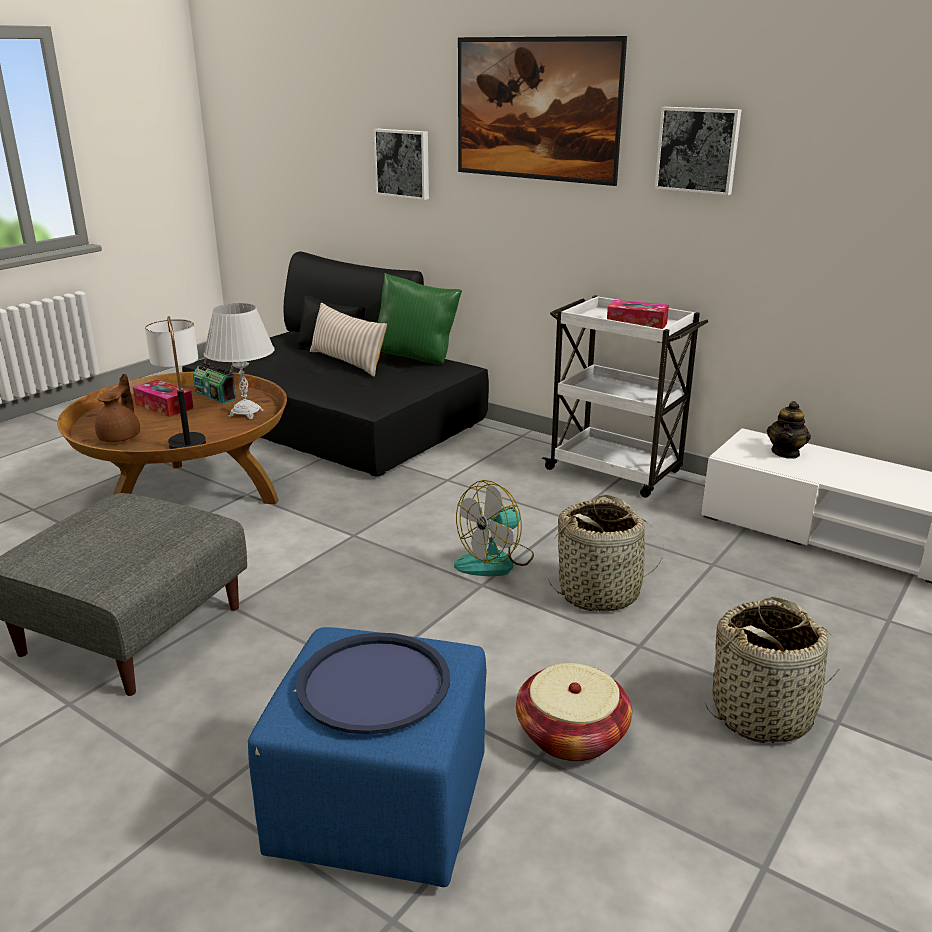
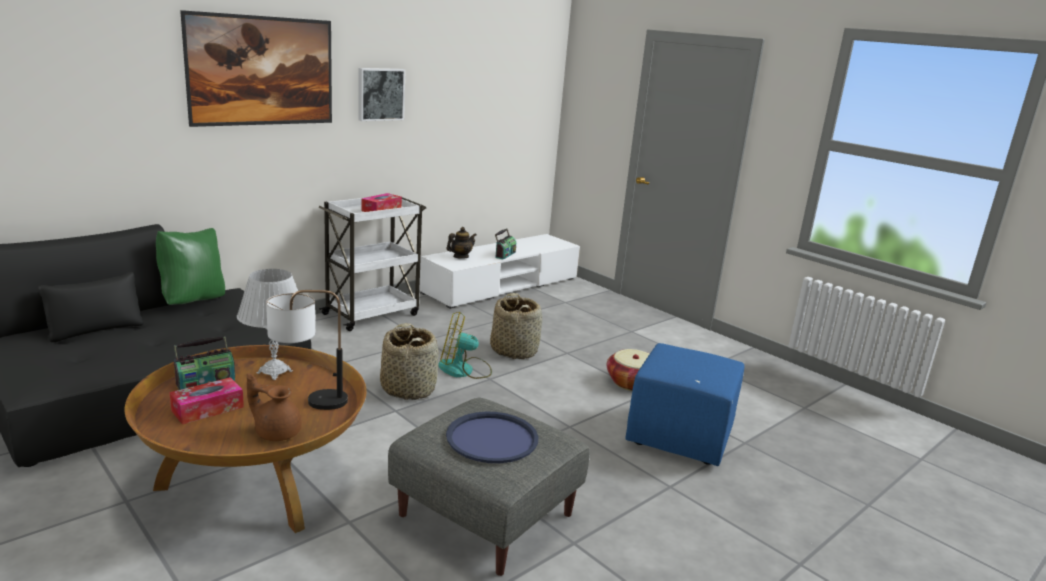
camera: 80 degrees left, 5 degrees down
blue tray [296,632,450,734] -> blue tray moved to [446,412,538,463]
beige pillow [310,303,387,377] -> none
picture [373,129,429,200] -> none
fan [454,480,534,576] -> fan turned 120 degrees clockwise [438,312,492,379]
basket [705,597,839,743] -> basket moved to [380,323,439,400]
teapot [767,401,811,459] -> teapot turned 75 degrees counterclockwise [447,227,477,259]
none -> radio [495,229,516,260]

